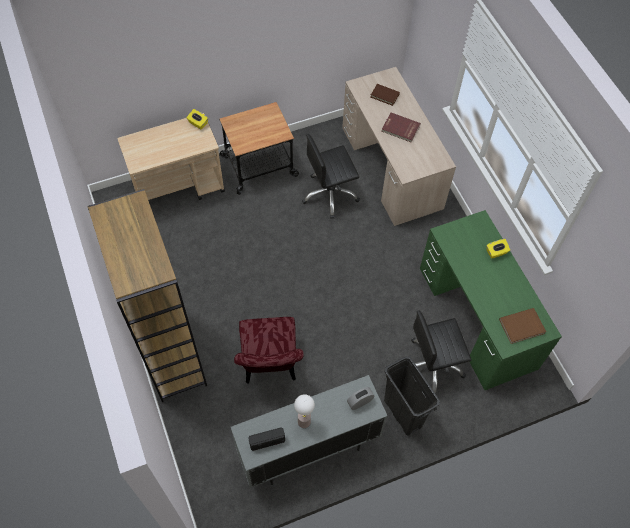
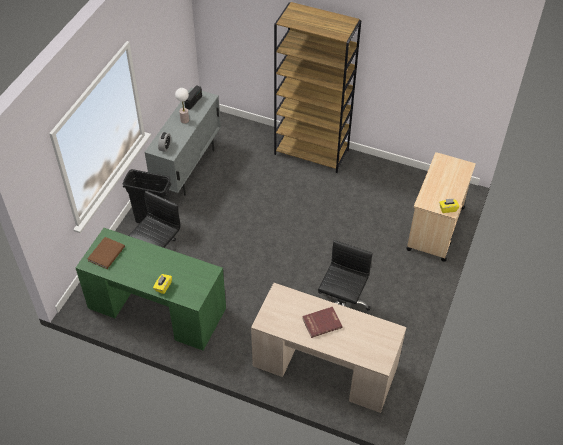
camera: 135 degrees right, 10 degrees down
cart [219,102,299,195] -> none
red chair [234,317,304,384] -> none
brown book [371,84,400,106] -> none

